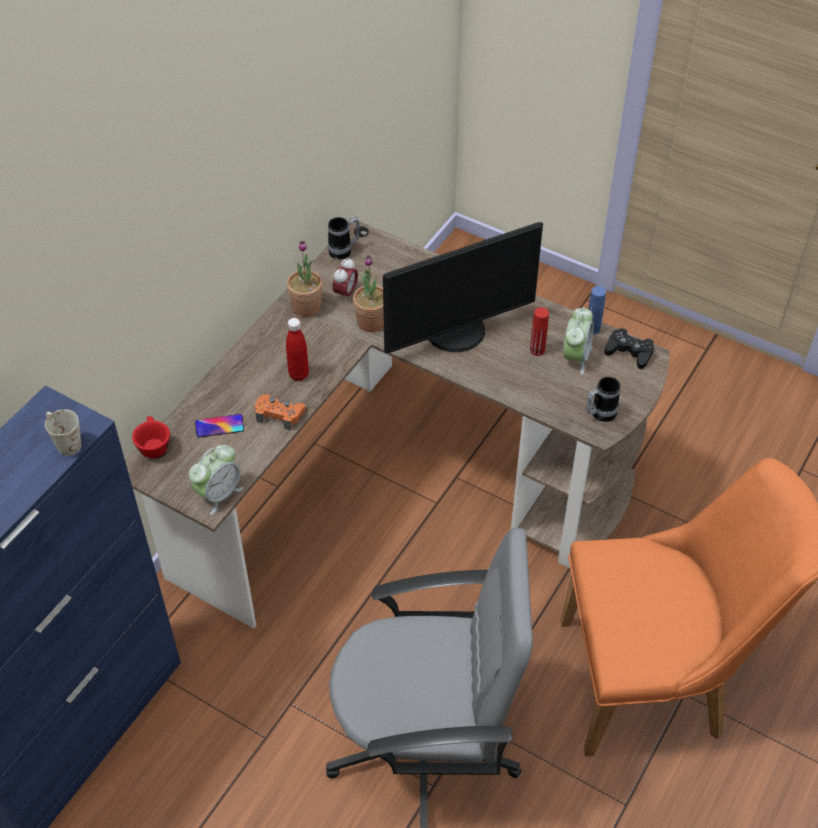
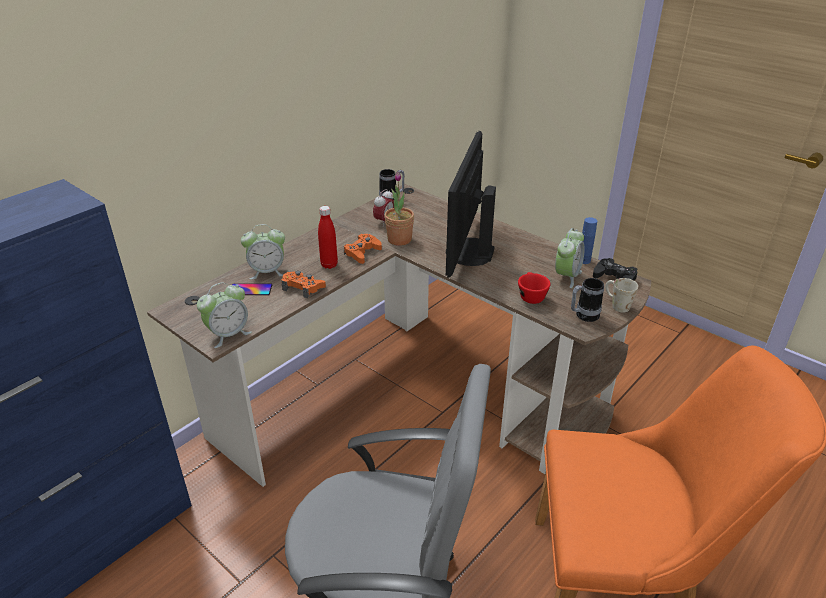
camera: 10 degrees right, 15 degrees down
white mug [45,409,81,456] -> white mug moved to [605,278,638,313]
red cup [132,416,170,458] -> red cup moved to [518,272,551,304]
potted plant [287,241,322,317] -> none
monitor [383,222,543,353] -> monitor turned 120 degrees clockwise [446,131,496,278]
red bottle [530,307,549,356] -> none
none -> alarm clock [241,224,285,279]
none -> orange game controller [344,234,382,264]

